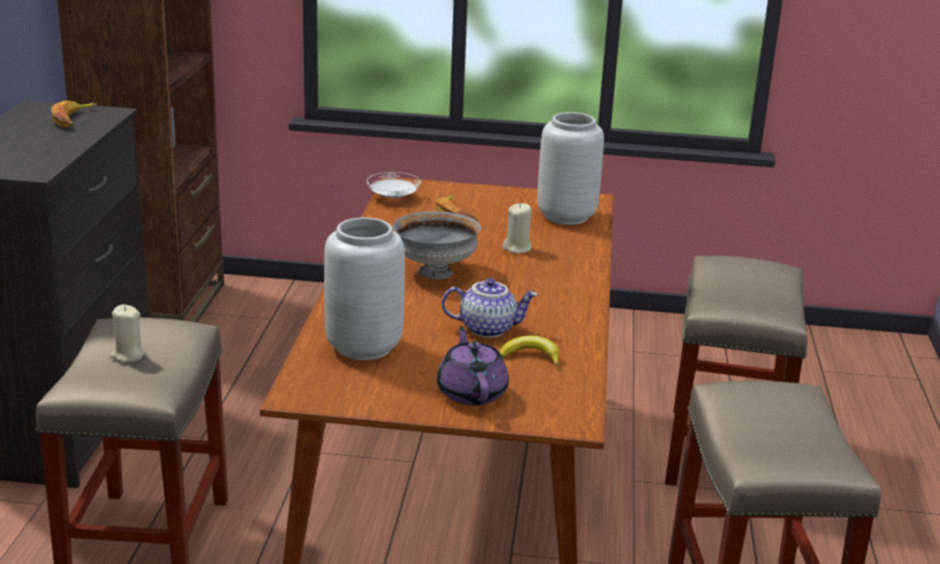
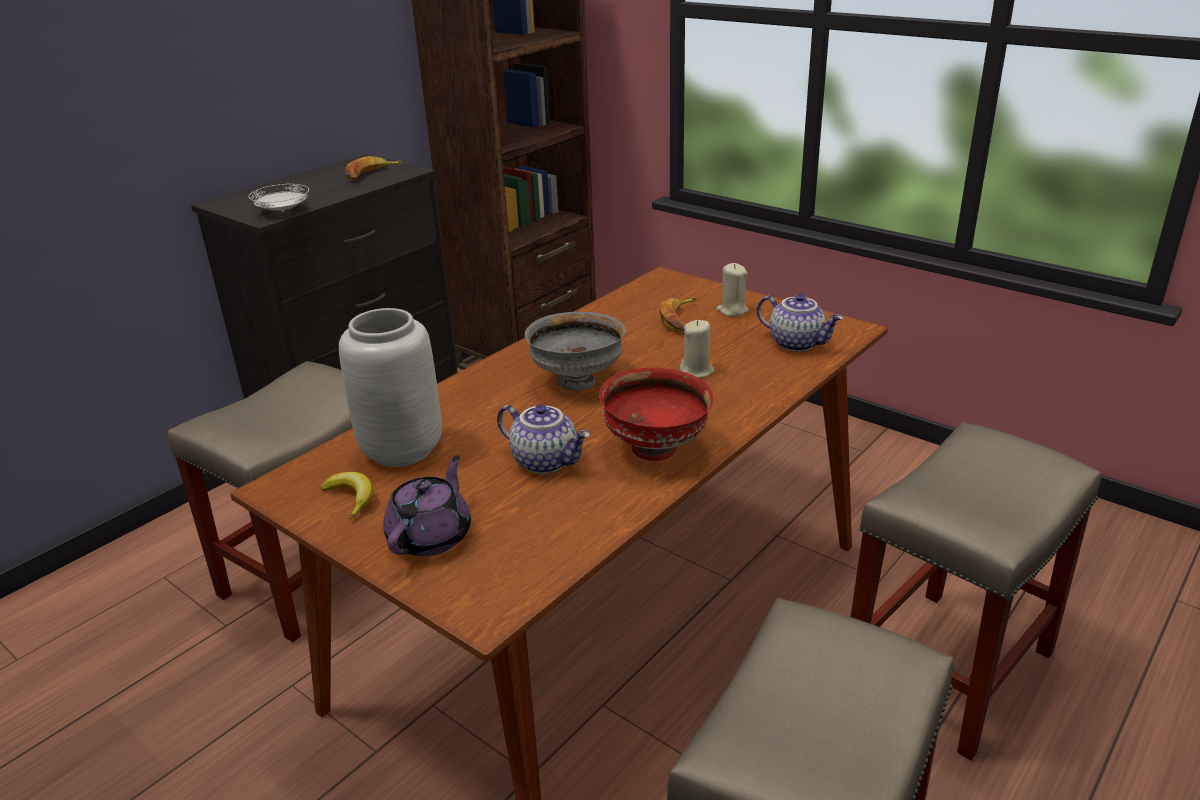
camera: 35 degrees right, 5 degrees up
beige candle [110,305,146,362] -> beige candle moved to [716,263,749,316]
white plate [367,172,421,199] -> white plate moved to [249,184,309,212]
banana [499,336,559,367] -> banana moved to [320,472,373,519]
grey vase [537,112,604,225] -> teapot [757,294,843,352]
none -> red bowl [599,367,713,461]

